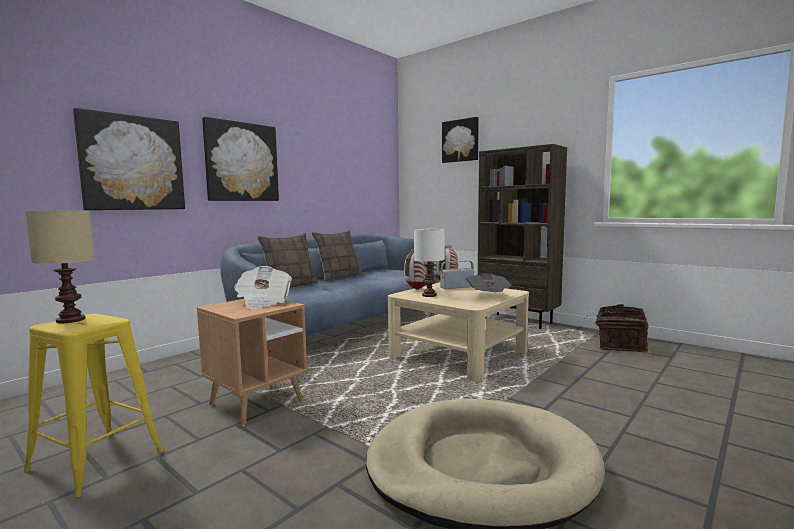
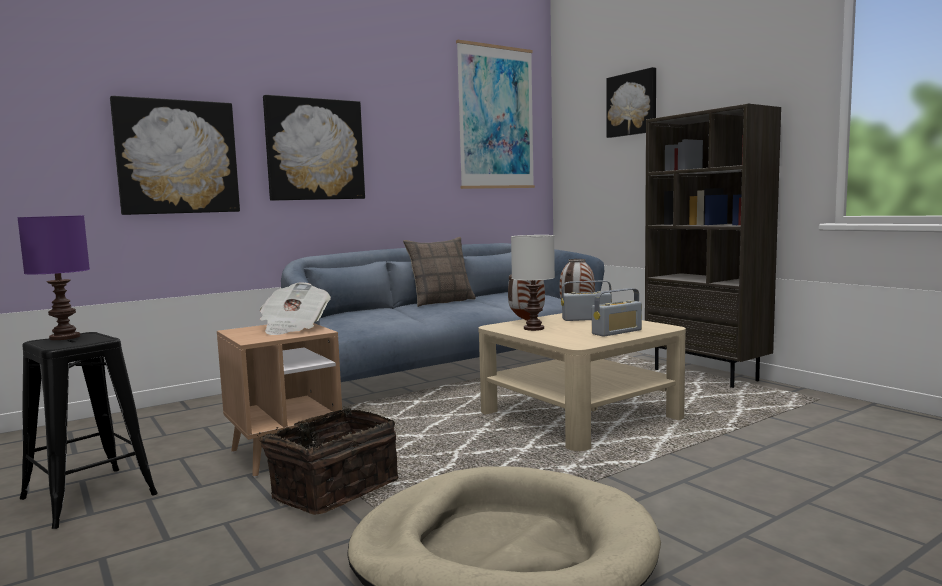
camera: 15 degrees right, 0 degrees up
yellow stool [23,314,163,497] -> black stool [20,332,158,529]
beige table lamp [25,210,95,323] -> purple table lamp [17,215,90,340]
pillow [257,233,318,288] -> none
newspaper [465,273,512,292] -> radio [592,288,642,337]
basket [586,304,648,352] -> basket moved to [257,409,398,515]
none -> picture [456,40,535,189]

